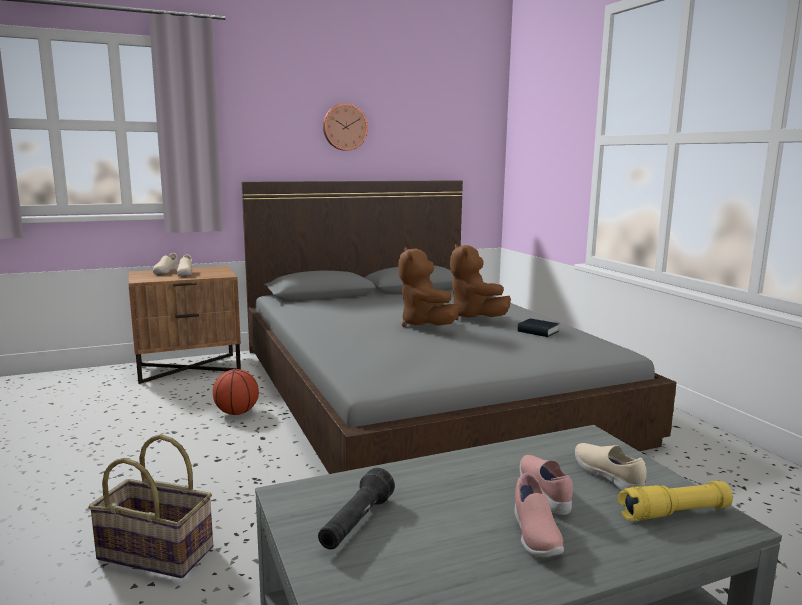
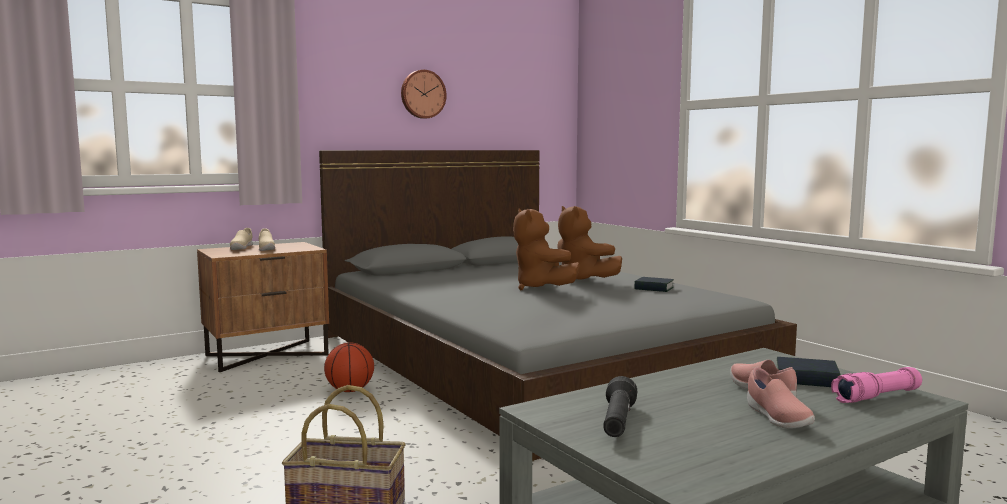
camera: 10 degrees left, 5 degrees down
beige shoe [575,443,647,491] -> book [777,357,840,387]
yellow flashlight [618,481,733,521] -> pink flashlight [831,367,922,403]

